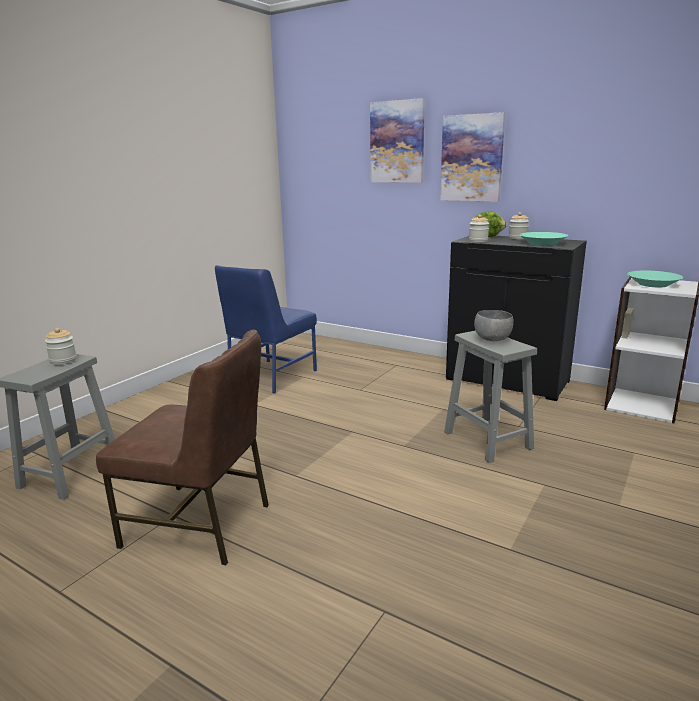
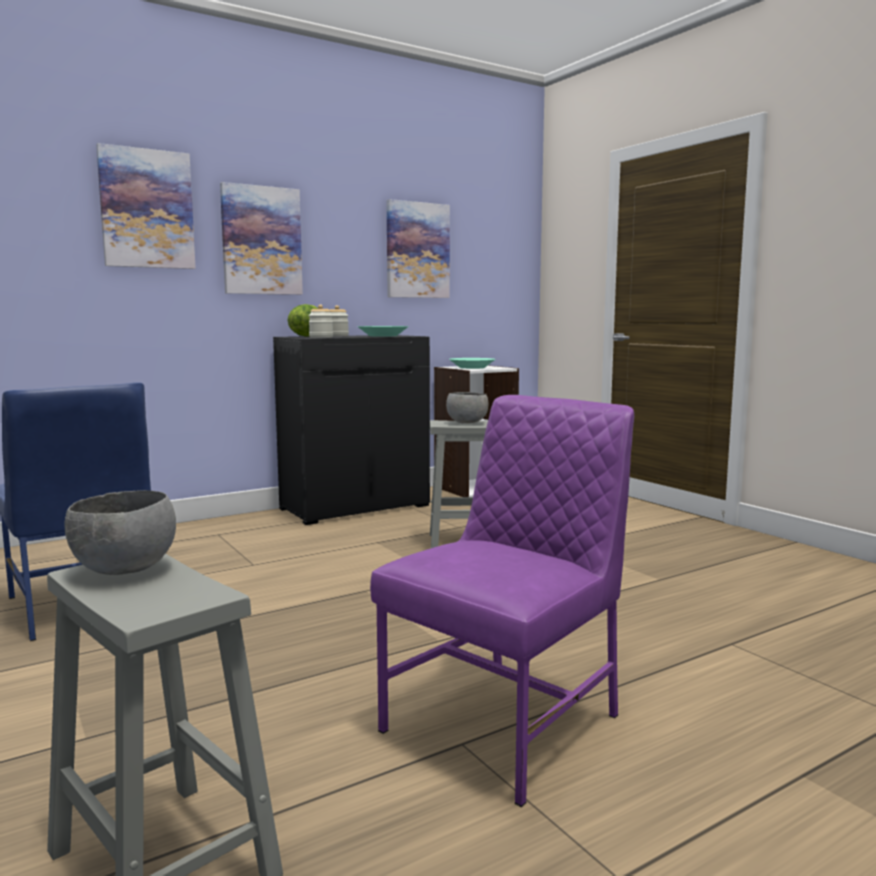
camera: 65 degrees left, 10 degrees down
jar [45,328,77,365] -> grey bowl [65,490,176,575]
brown chair [96,329,269,565] -> purple chair [370,395,634,807]
none -> picture [386,199,450,298]

